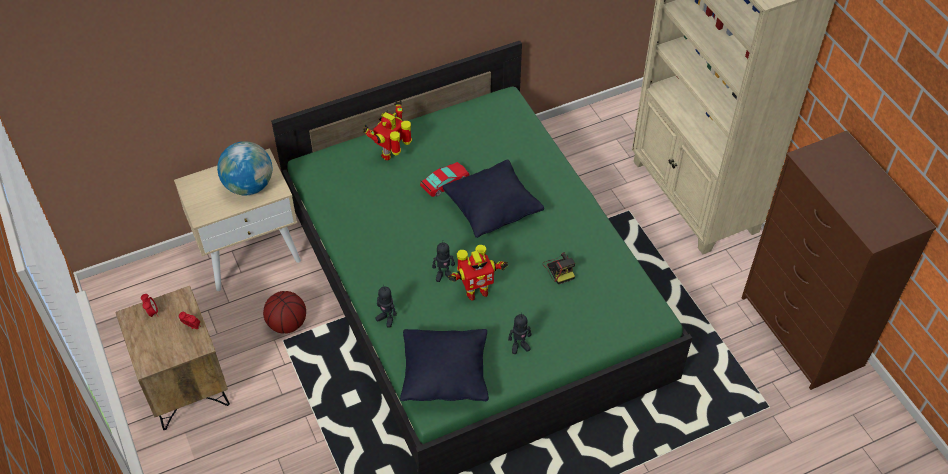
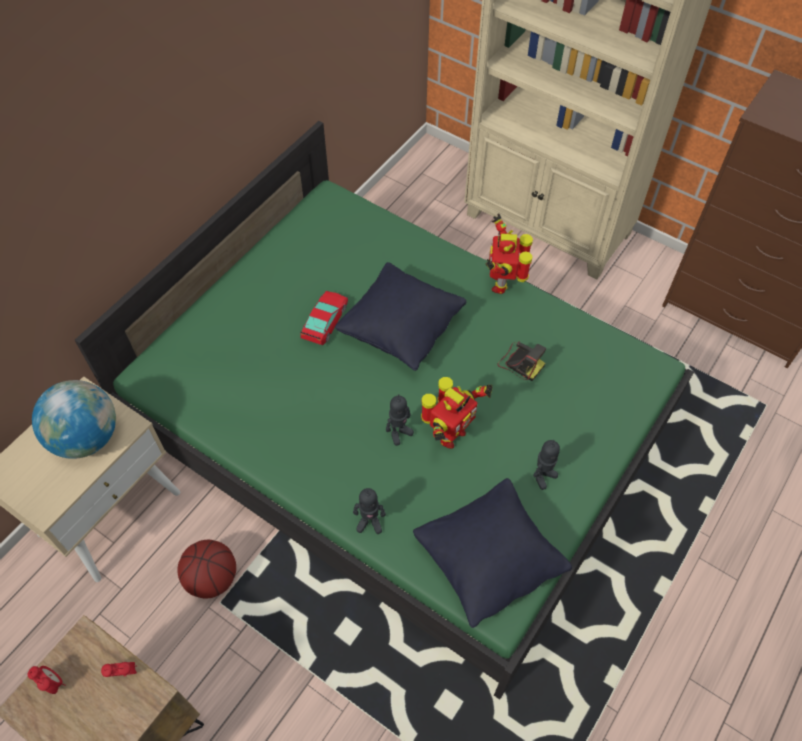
camera: 30 degrees left, 5 degrees up
toy robot [363,100,412,160] -> toy robot moved to [486,214,533,294]

